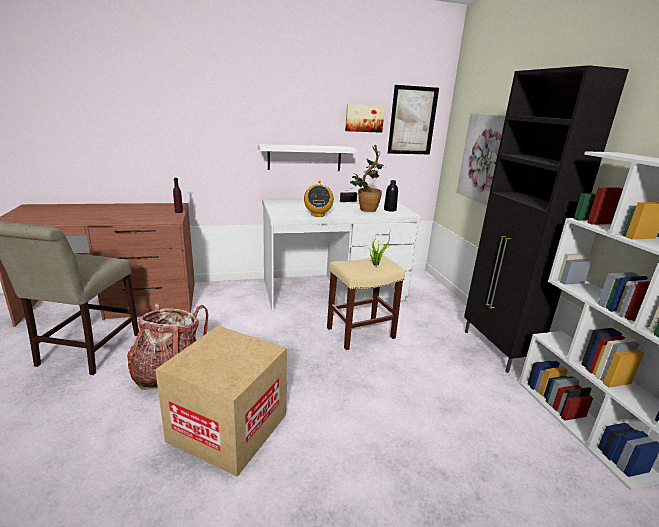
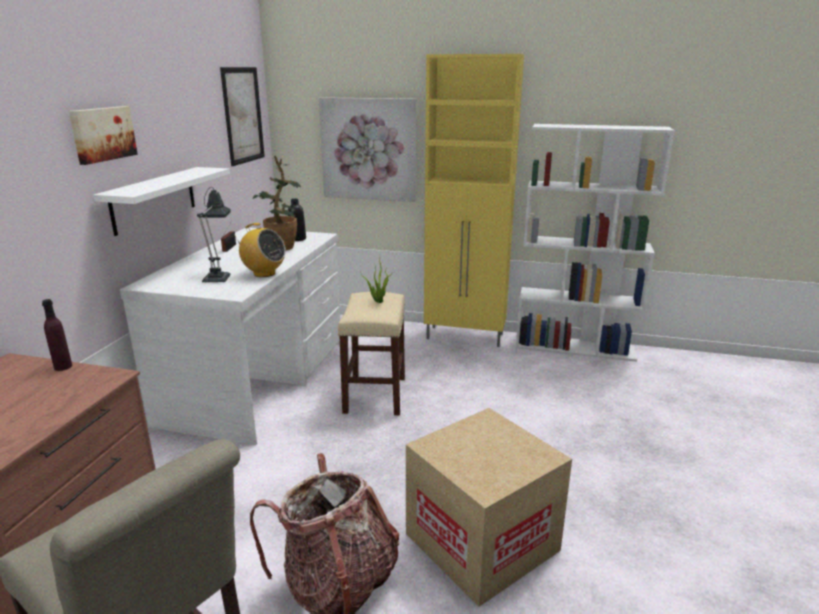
camera: 60 degrees left, 0 degrees up
picture [345,104,385,133] -> picture moved to [69,106,138,165]
black cabinet [464,65,629,373] -> yellow cabinet [424,54,524,347]
none -> table lamp [197,187,231,283]

